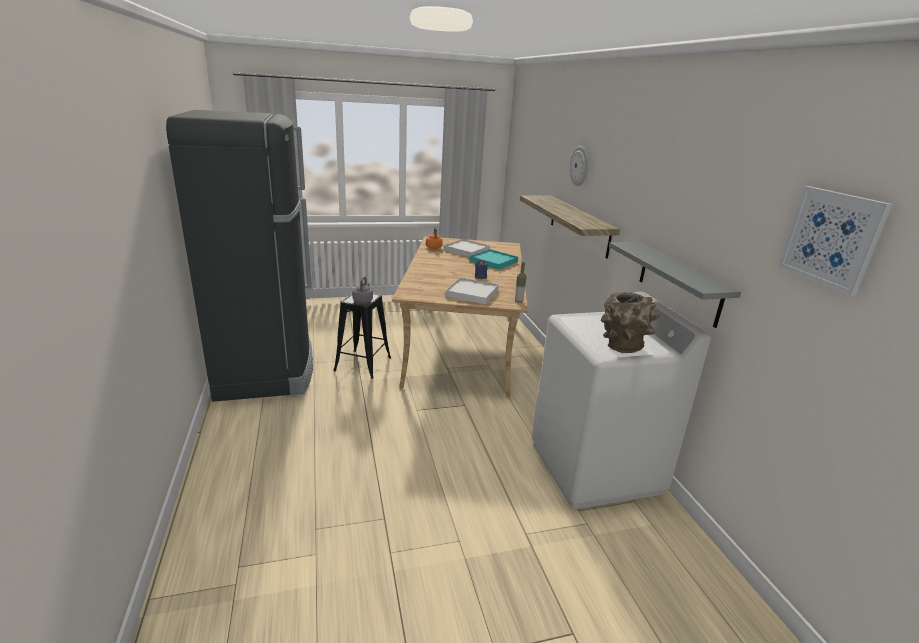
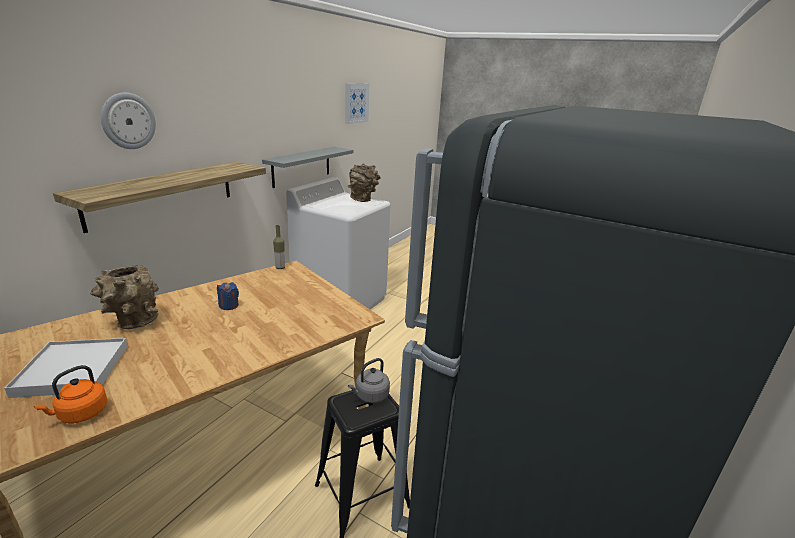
camera: 135 degrees left, 0 degrees up
white tray [445,278,499,304] -> none
turquoise tray [469,249,518,270] -> brown vase [90,265,159,329]

